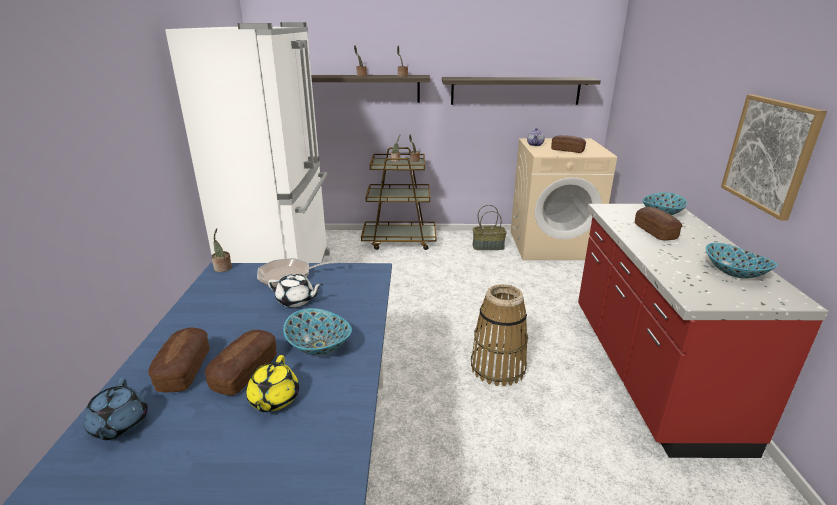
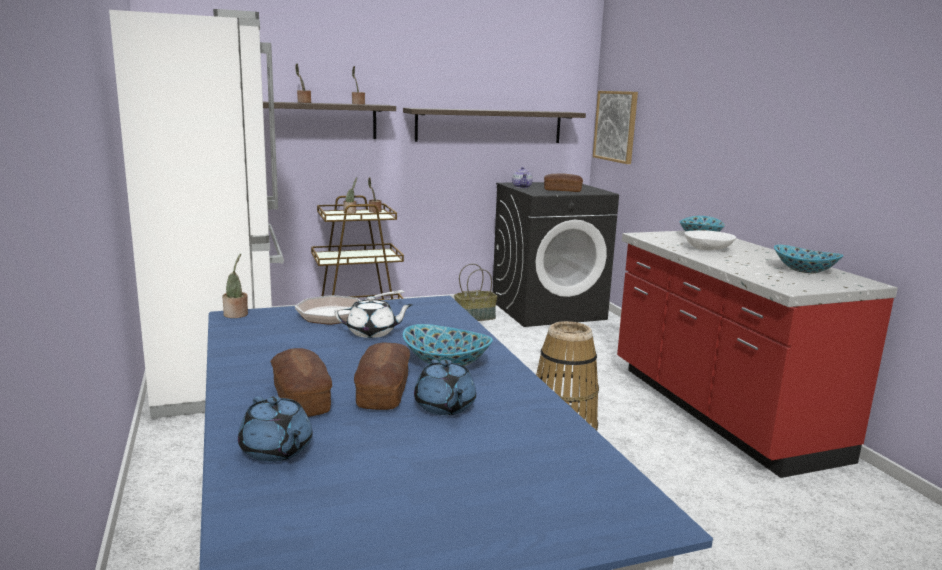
camera: 20 degrees left, 10 degrees down
yellow teapot [246,355,299,412] -> blue teapot [414,360,476,415]
beige washing machine [511,138,617,260] -> black washing machine [492,182,619,327]
bread [635,207,682,240] -> white bowl [684,230,736,250]
picture [721,95,827,221] -> picture moved to [593,91,638,164]

